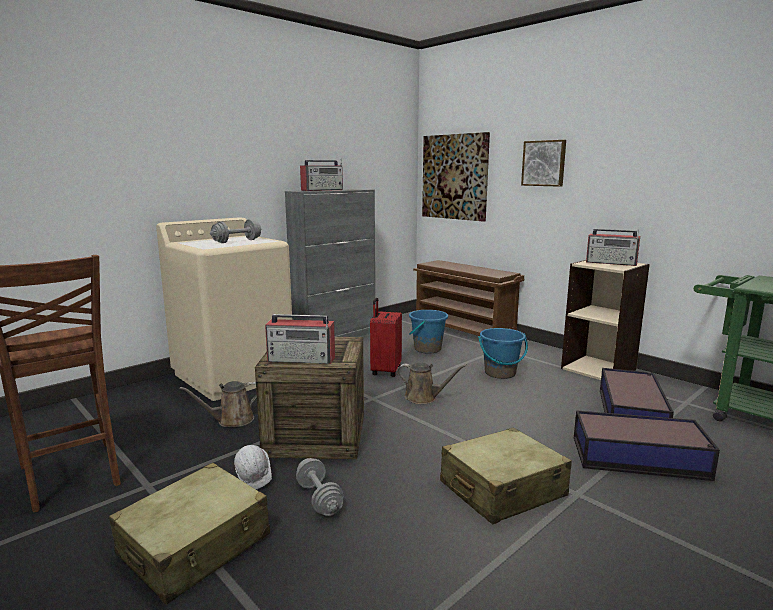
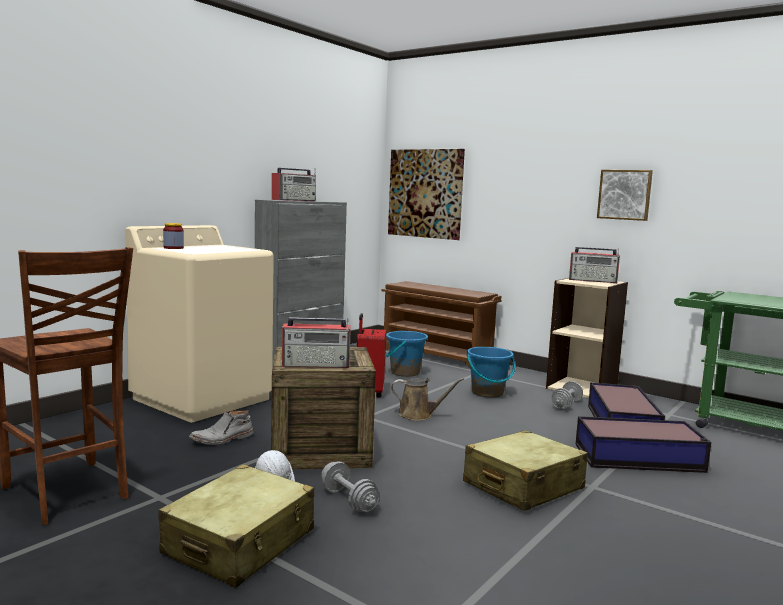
camera: 10 degrees left, 5 degrees down
brown watering can [180,381,257,427] -> grey boot [189,410,253,445]
grey dumbbell [210,219,261,243] -> grey dumbbell moved to [551,381,583,410]
picture [521,140,566,187] -> picture moved to [597,170,653,221]
none -> jar [163,223,184,249]

